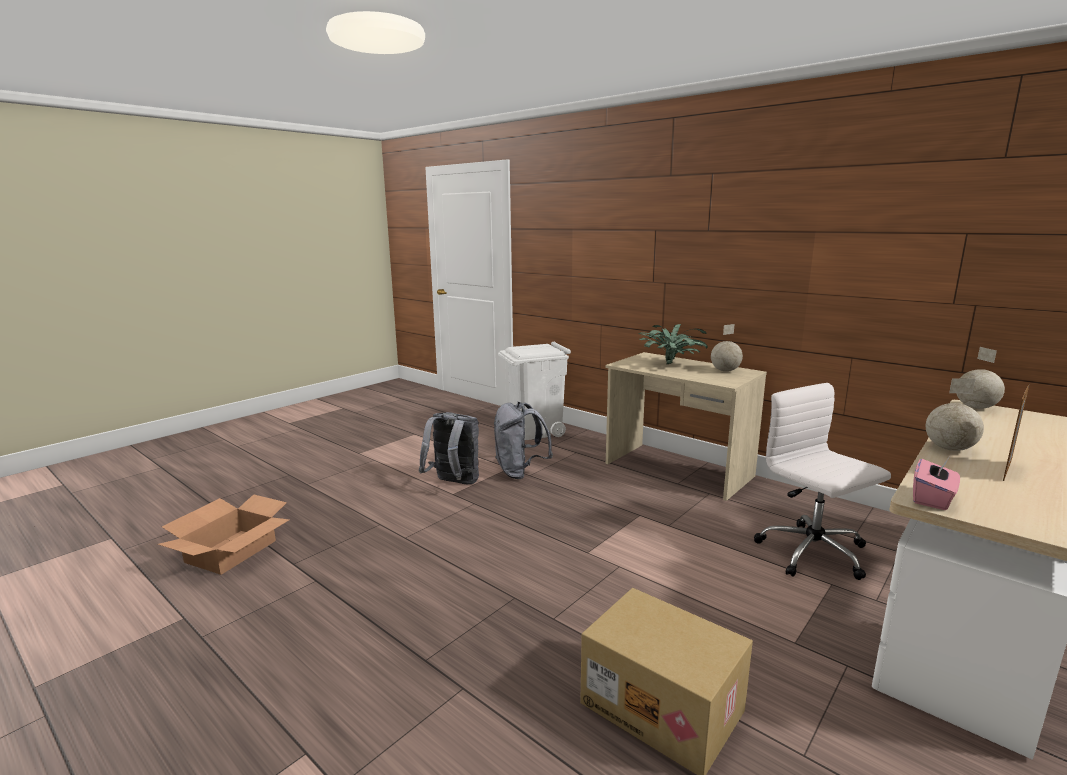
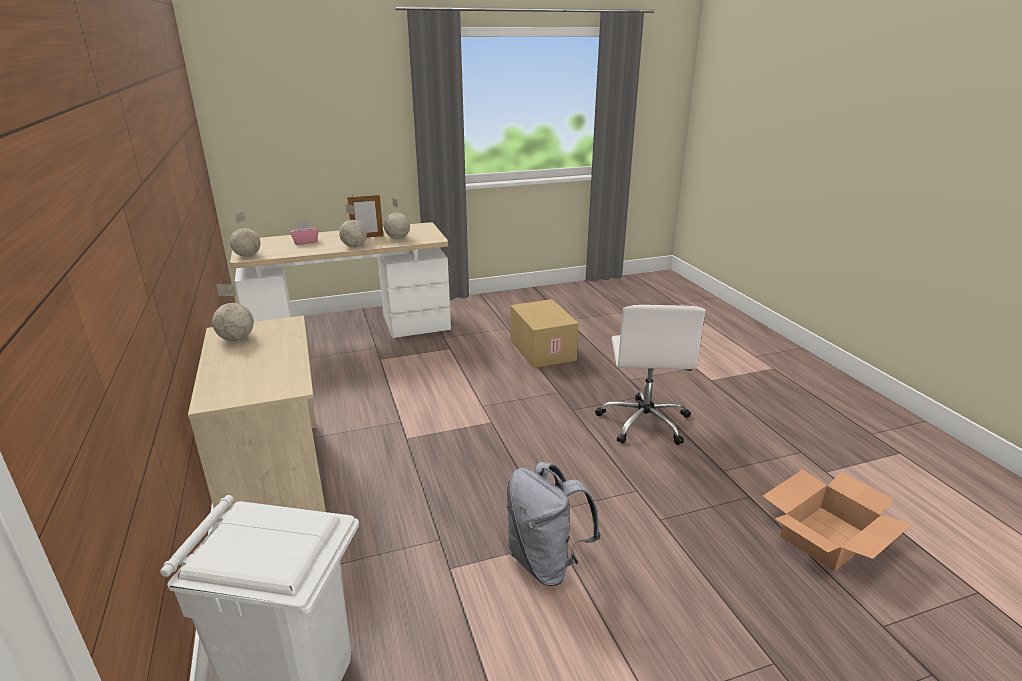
camera: 150 degrees left, 10 degrees up
grey backpack [494,402,553,479] -> none
potted plant [639,324,708,364] -> none
white office chair [754,383,891,580] -> white office chair moved to [595,305,706,445]
pink tissue box [913,459,960,510] -> pink tissue box moved to [290,221,319,245]
none -> globe [384,197,410,239]

